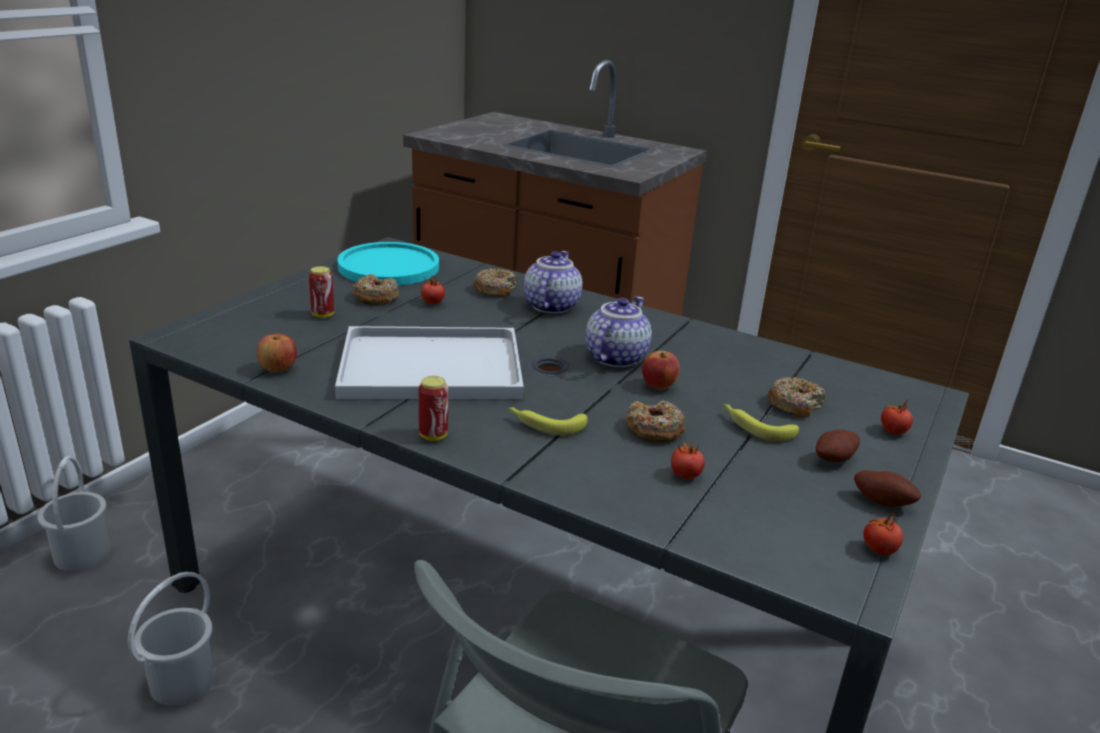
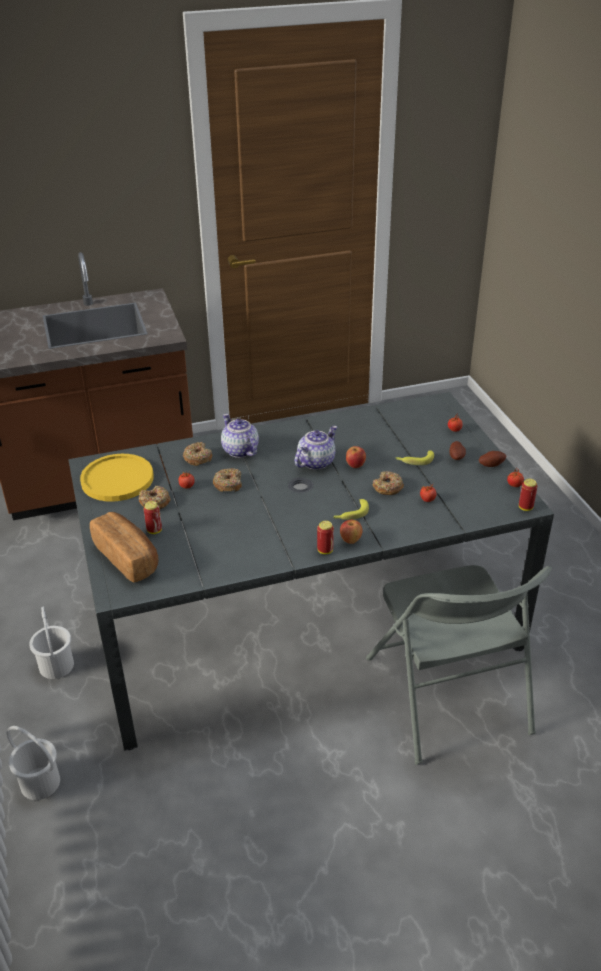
camera: 45 degrees left, 10 degrees up
white bucket [128,572,214,706] -> white bucket moved to [29,607,74,679]
apple [257,334,297,372] -> apple moved to [340,520,362,544]
white tray [335,326,524,399] -> none
turquoise plate [337,242,439,285] -> yellow plate [80,454,154,502]
teapot [585,296,652,367] -> teapot turned 60 degrees clockwise [295,426,337,470]
donut [768,377,826,418] -> donut moved to [213,468,242,492]
none -> bread [90,512,159,583]
none -> can [519,479,537,511]

